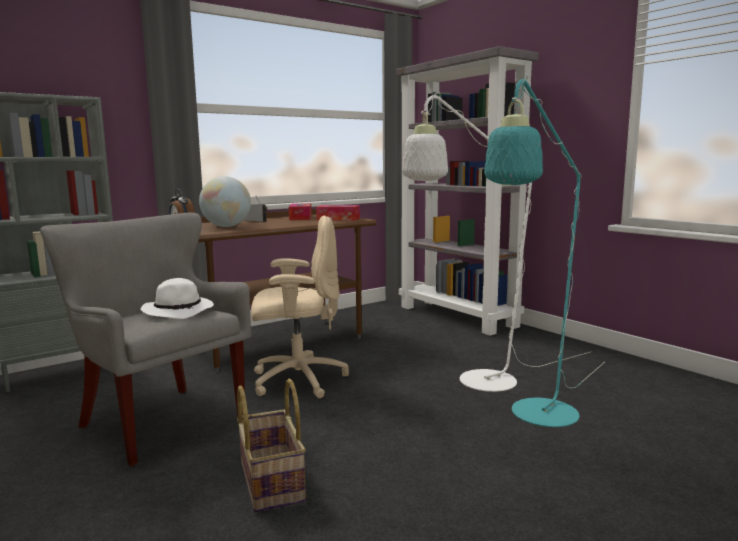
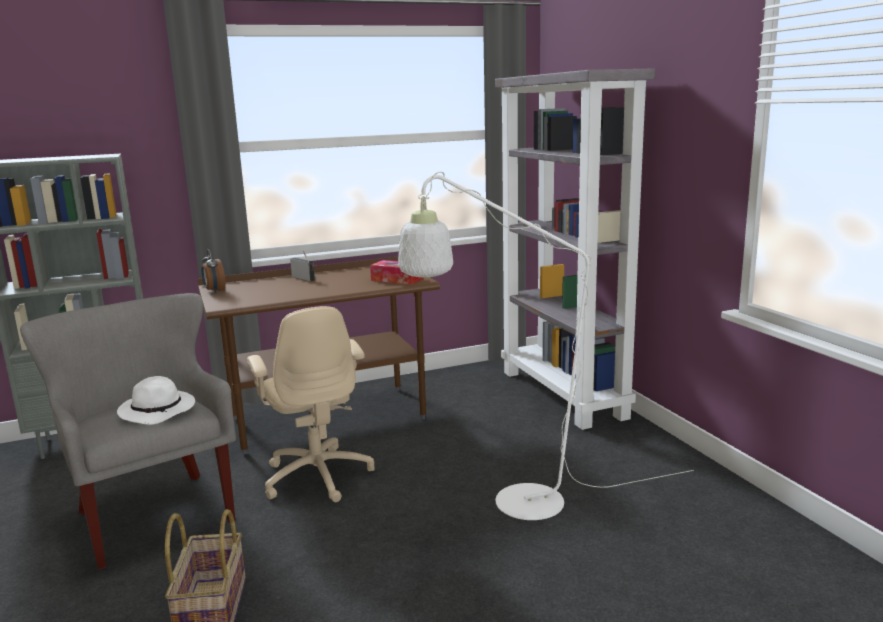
camera: 15 degrees right, 5 degrees up
globe [199,176,251,227] -> none
beige office chair [251,216,349,398] -> beige office chair turned 60 degrees clockwise [247,306,374,502]
tissue box [289,203,312,220] -> none
turquoise floor lamp [484,76,605,427] -> none

